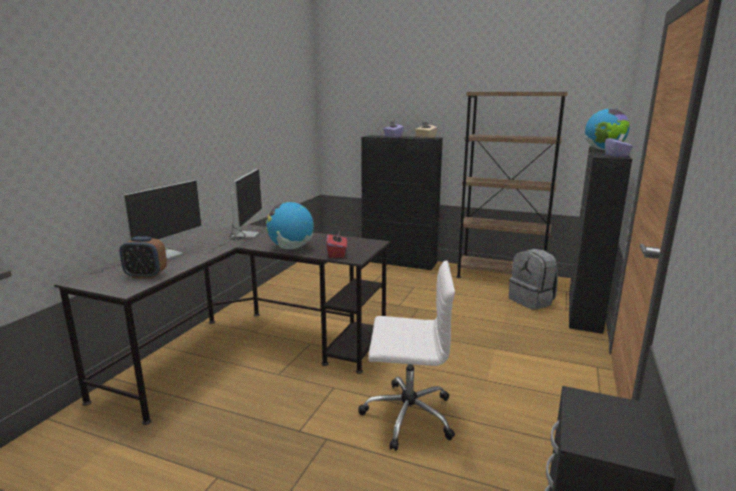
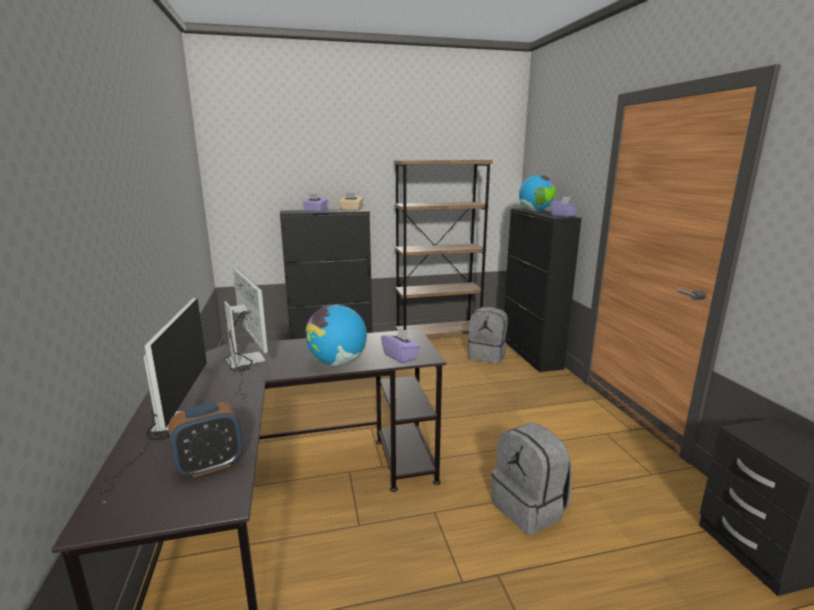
camera: 35 degrees left, 0 degrees up
red tissue box [326,231,347,258] -> purple tissue box [381,327,421,363]
white office chair [358,260,455,451] -> grey backpack [492,422,572,535]

